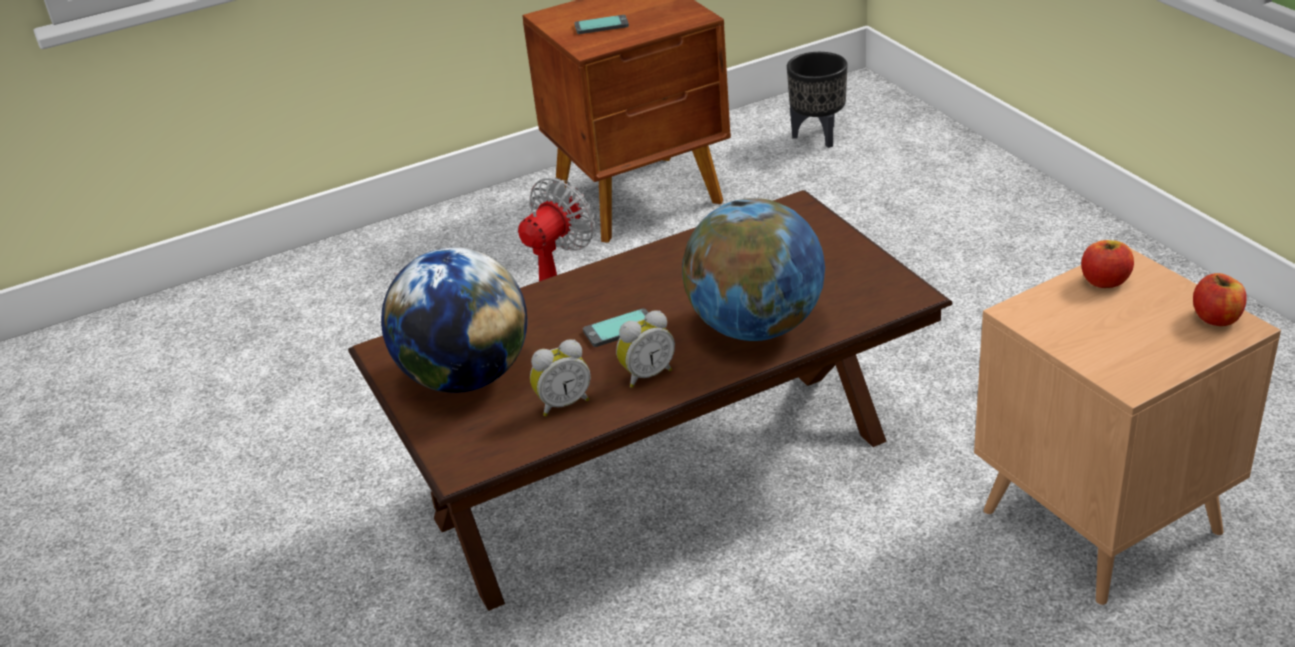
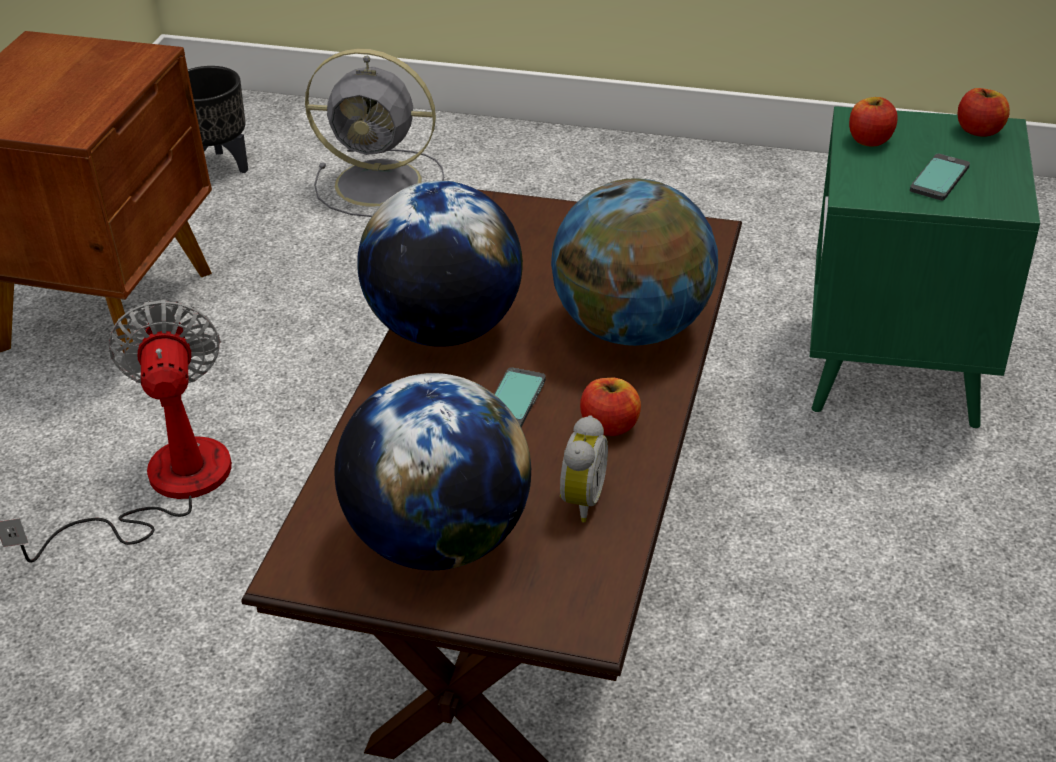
camera: 50 degrees left, 5 degrees up
phone [574,15,629,34] -> phone moved to [910,154,970,200]
alarm clock [616,310,675,388] -> apple [580,378,641,436]
brown side table [974,248,1281,606] -> green side table [810,106,1040,429]
none -> grey fan [305,49,444,217]
none -> globe [357,181,523,347]

